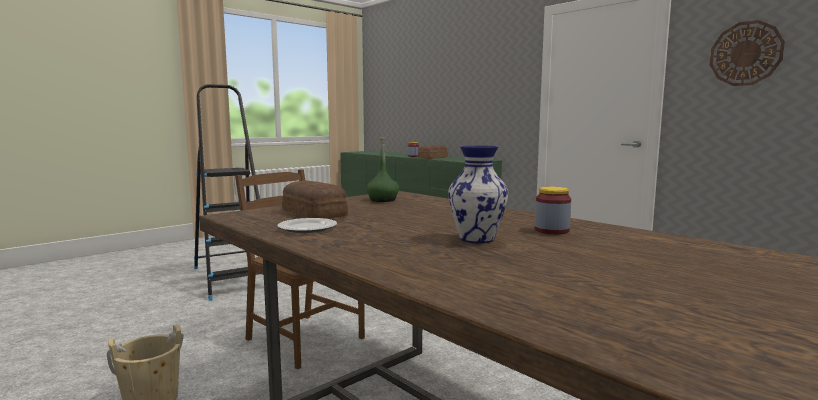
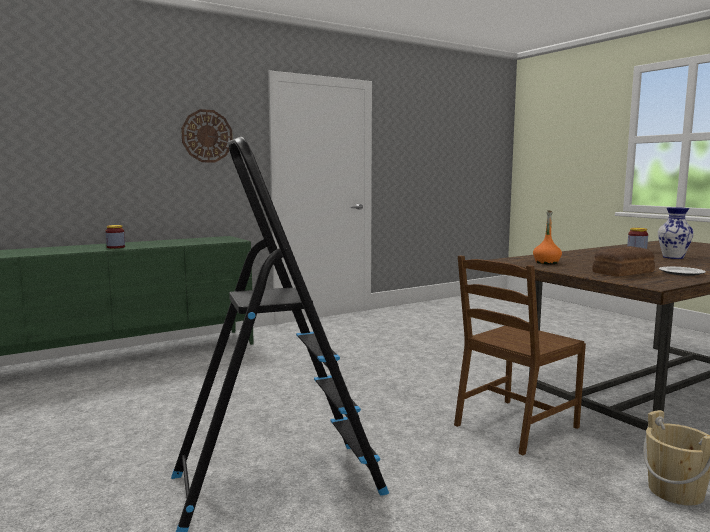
camera: 80 degrees left, 0 degrees up
green bottle [366,137,399,202] -> orange bottle [533,210,562,264]
bread [418,145,448,159] -> none
wall clock [710,20,785,86] -> wall clock moved to [181,109,233,162]

